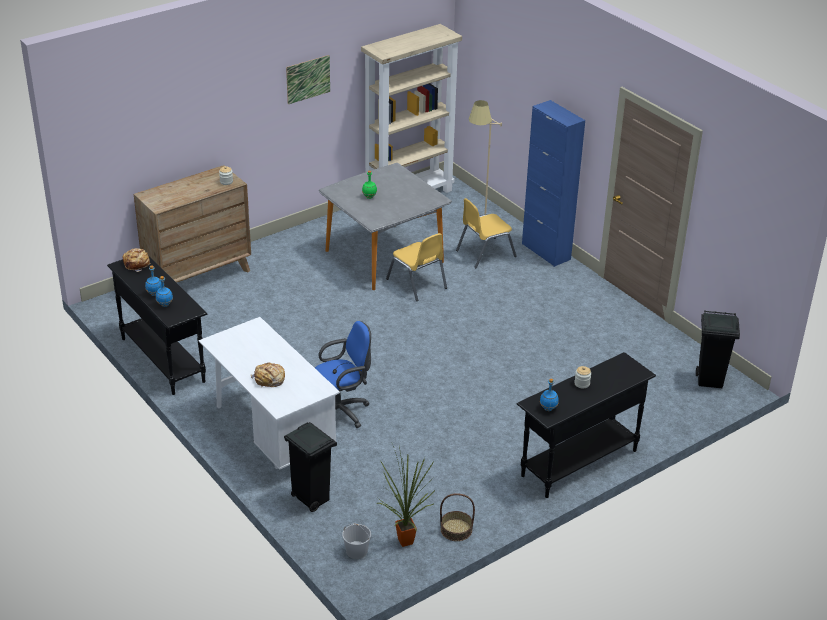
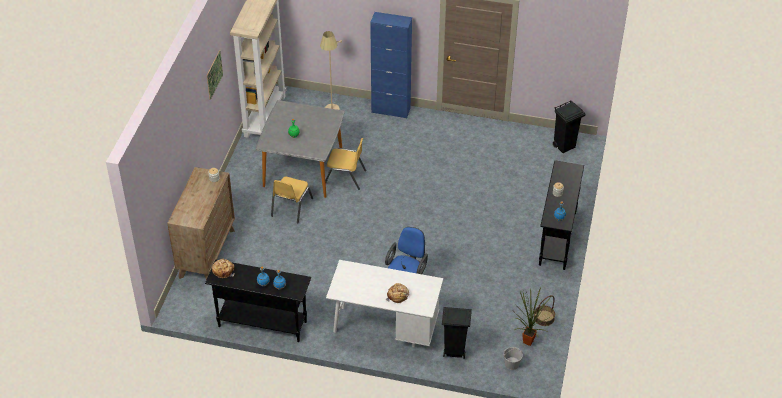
camera: 40 degrees left, 10 degrees up
yellow chair [456,198,517,268] -> yellow chair moved to [271,177,313,224]

